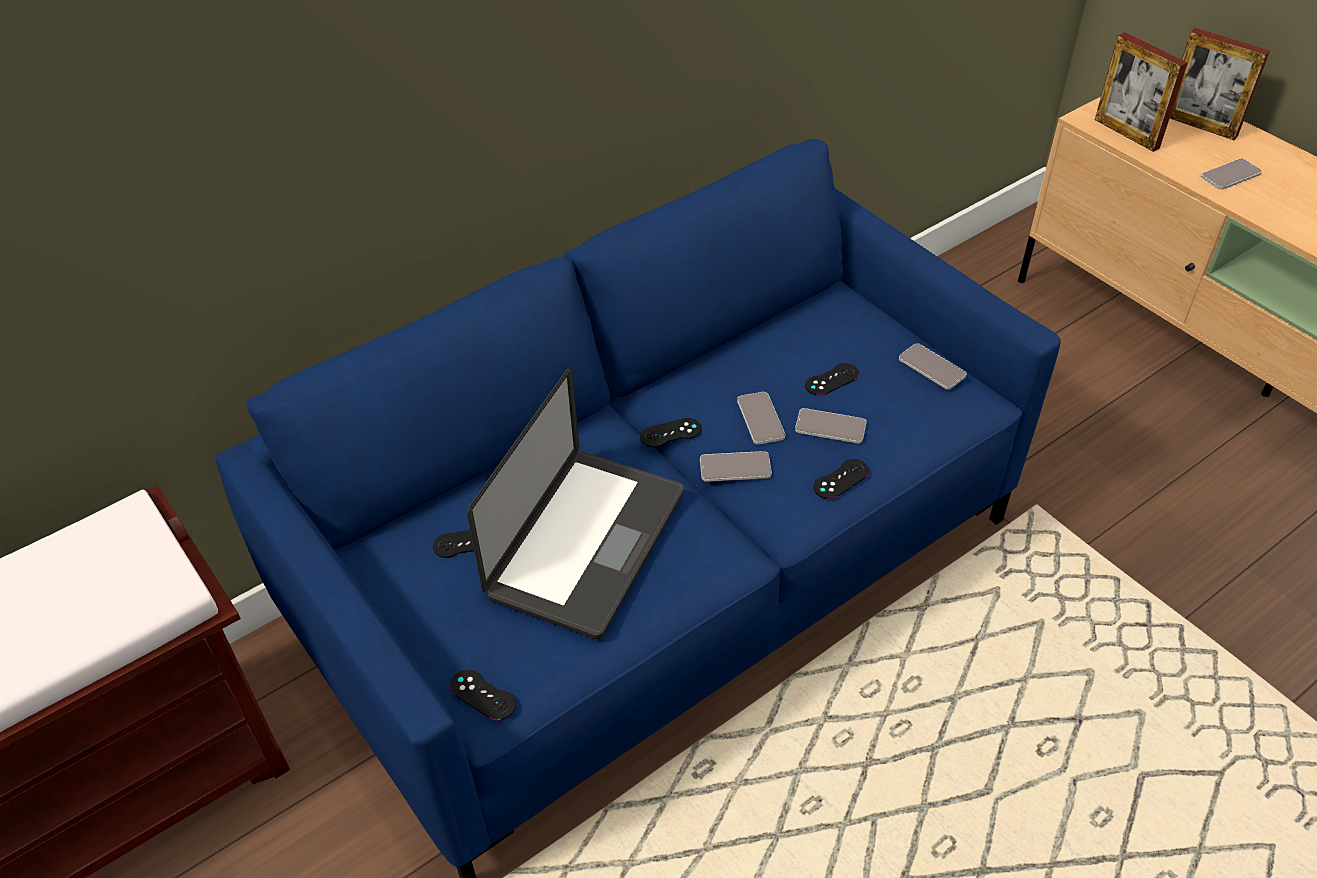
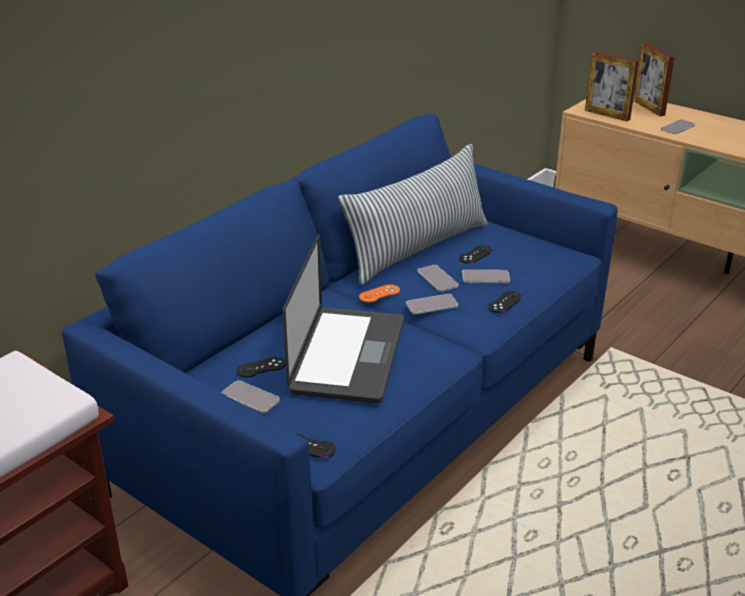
camera: 15 degrees left, 15 degrees down
black game controller [640,418,701,447] -> orange game controller [359,284,400,303]
phone [899,343,966,390] -> phone moved to [222,380,280,413]
picture frame [1170,28,1270,140] -> picture frame turned 45 degrees clockwise [633,43,675,116]
none -> pillow [338,144,488,285]

